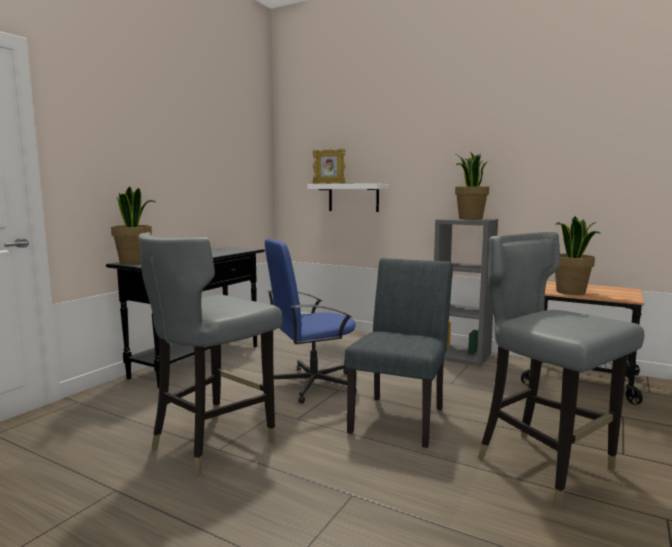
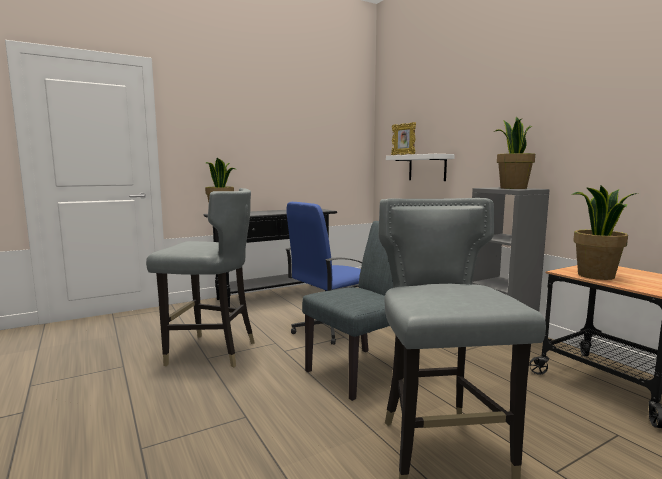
camera: 30 degrees right, 0 degrees up
grey chair [138,232,283,475] -> grey chair turned 150 degrees counterclockwise [146,188,255,367]
blue office chair [265,239,357,404] -> blue office chair turned 45 degrees counterclockwise [286,202,370,345]

